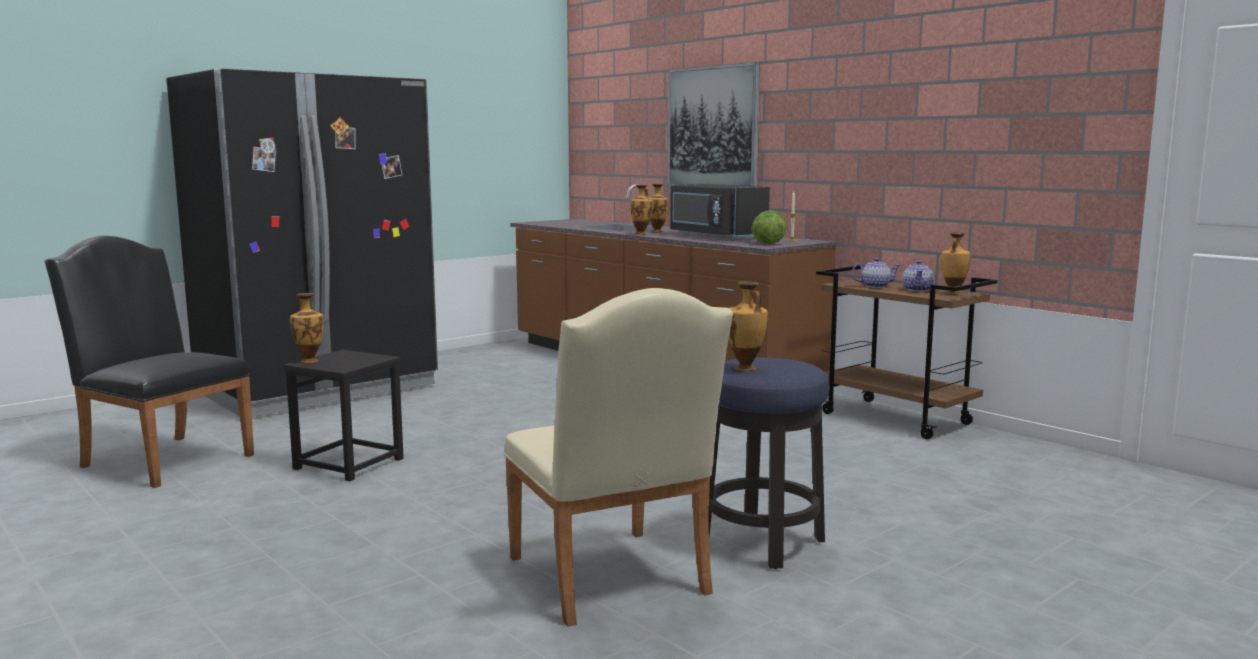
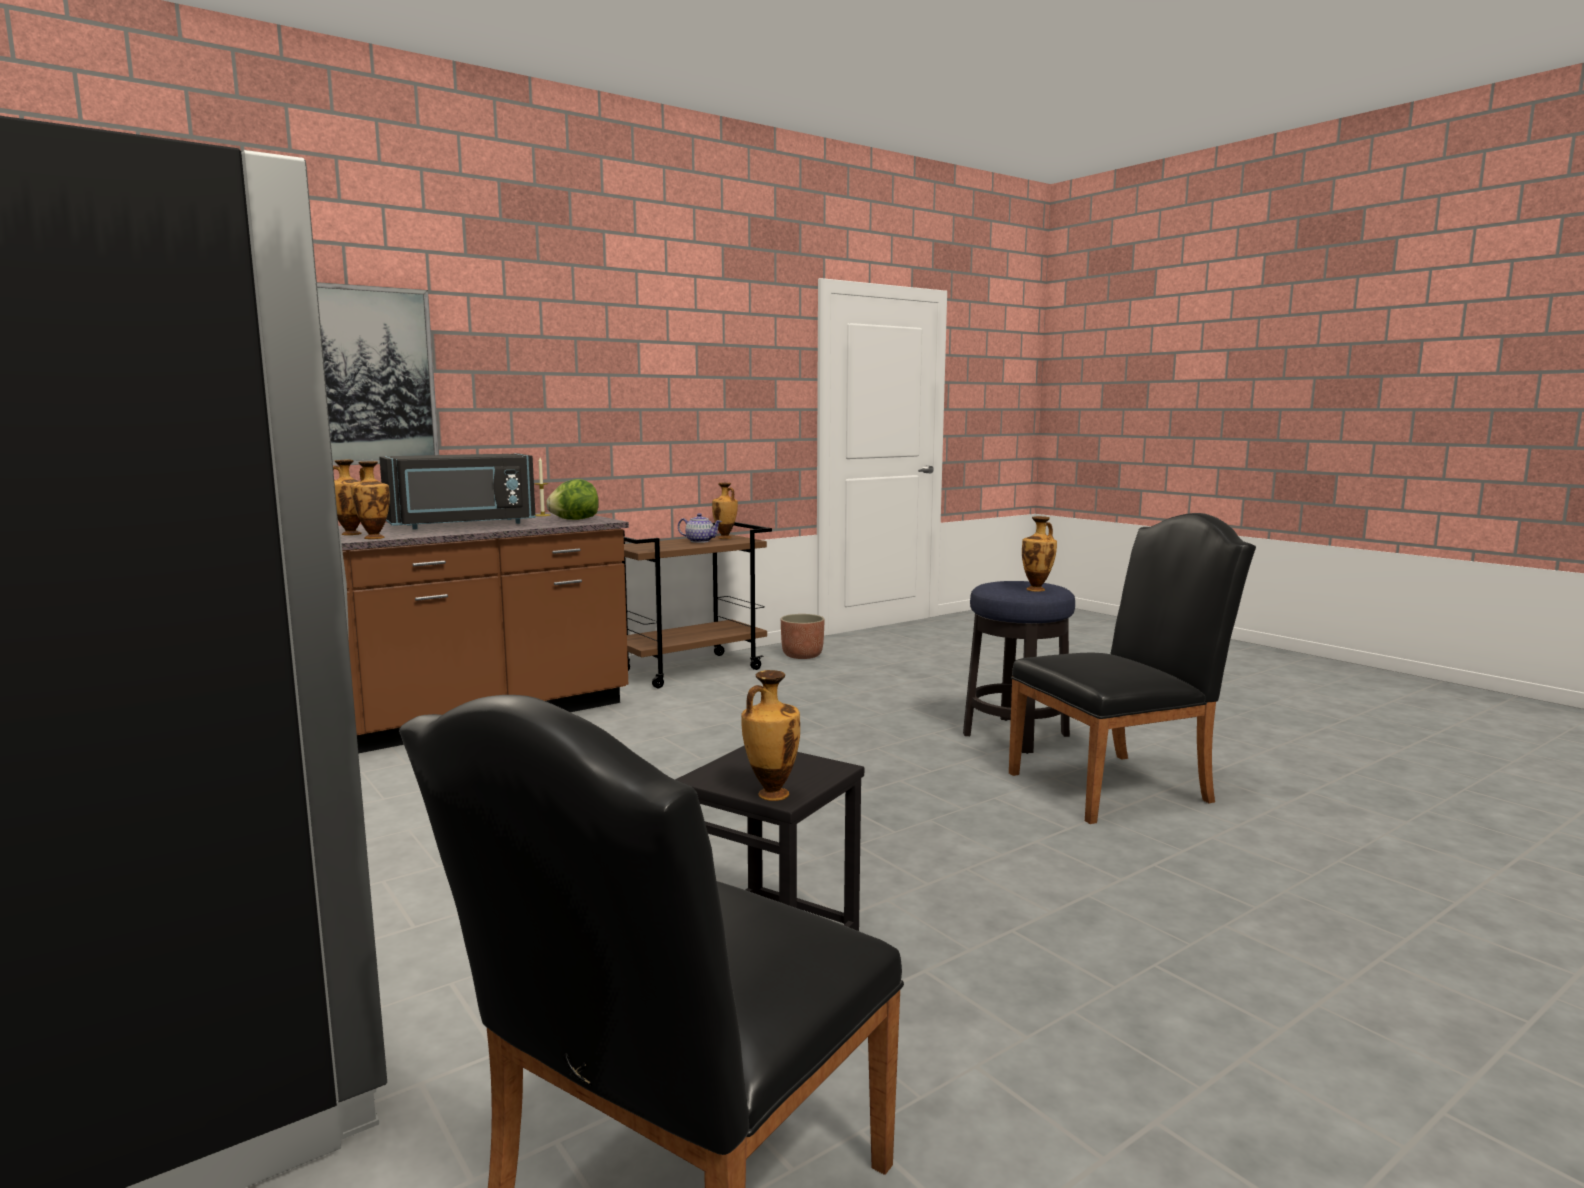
camera: 85 degrees left, 0 degrees up
beige chair [504,288,733,627] -> black chair [1009,513,1256,824]
teapot [852,258,901,288] -> none
none -> planter [781,614,825,659]

